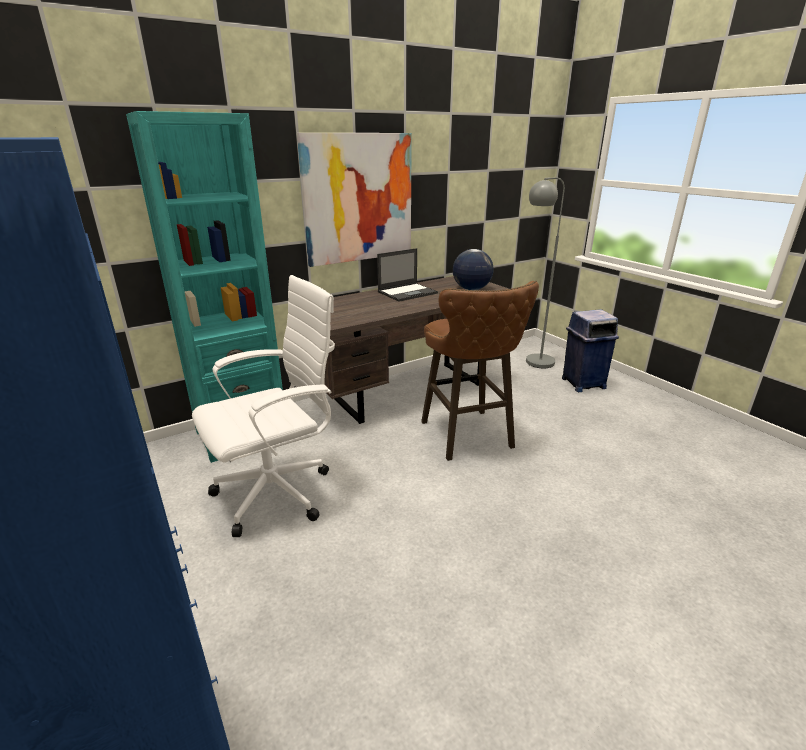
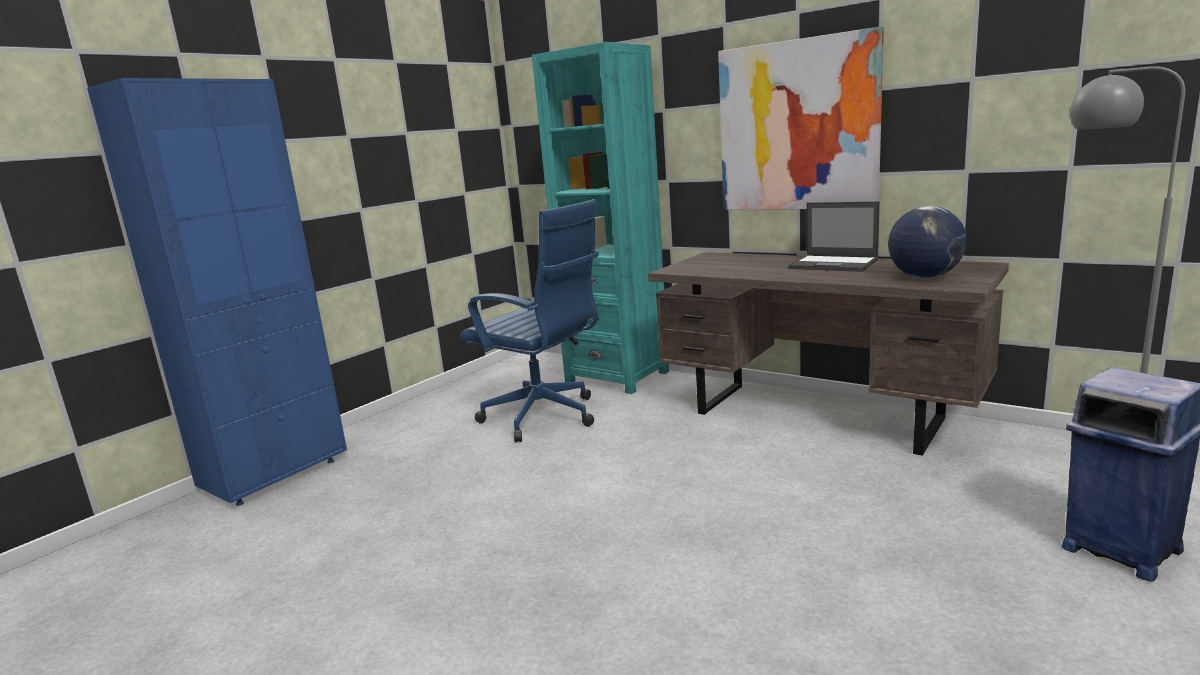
camera: 70 degrees right, 10 degrees down
white office chair [192,275,335,537] -> blue office chair [460,199,599,443]
brown stool [421,281,539,461] -> none

